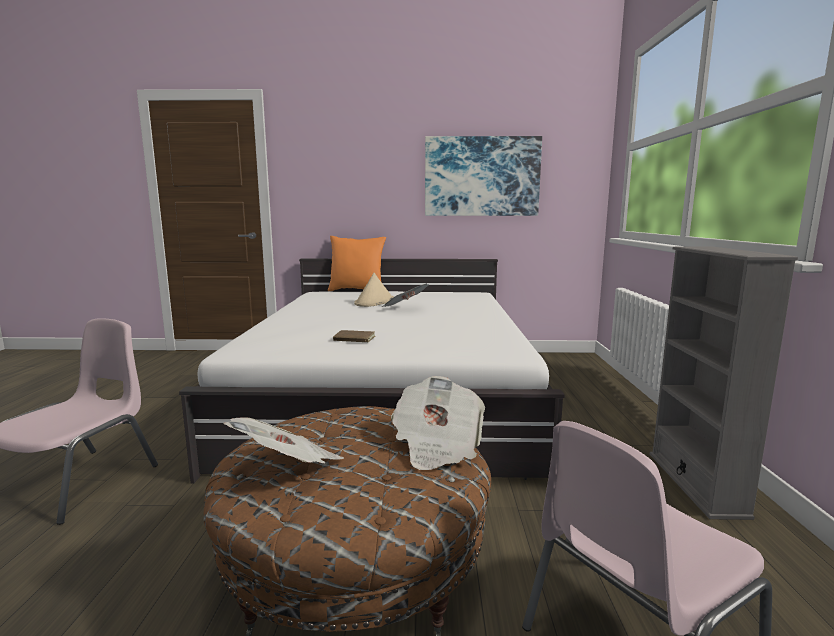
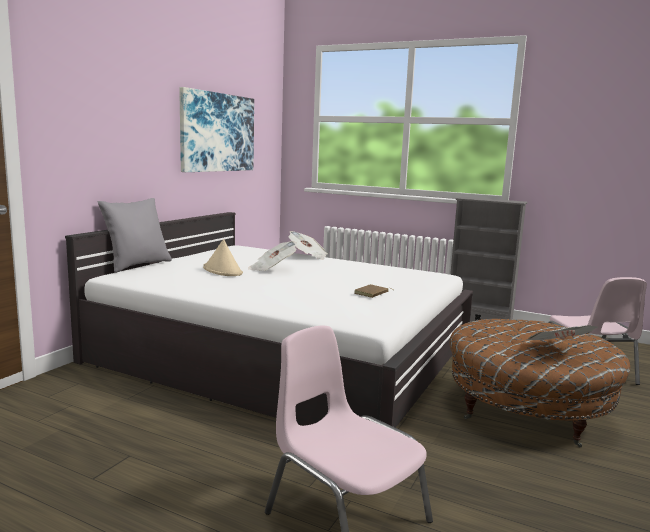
camera: 65 degrees left, 0 degrees up
orange pillow [328,236,386,291] -> grey pillow [98,198,172,273]
newspaper [391,376,485,470] -> newspaper moved to [288,231,328,260]

